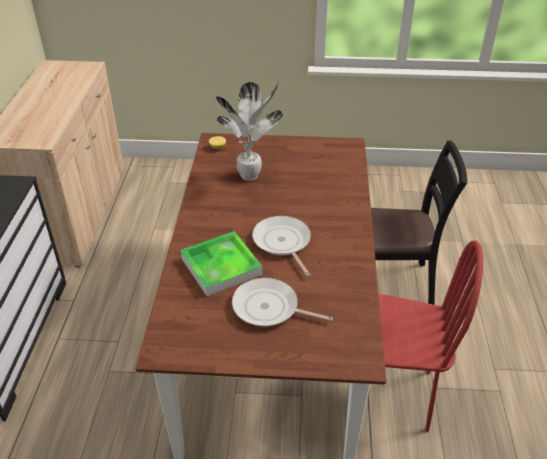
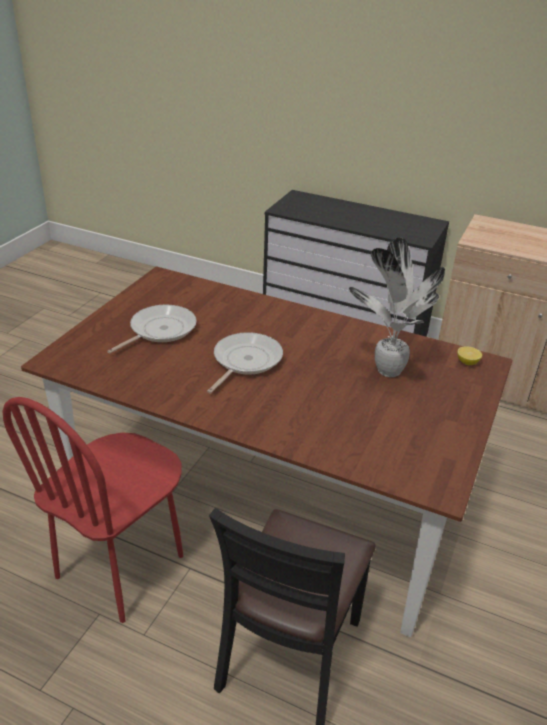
camera: 110 degrees right, 5 degrees down
tray [181,231,262,296] -> none
frying pan [252,216,311,277] -> frying pan turned 60 degrees counterclockwise [207,332,283,394]

